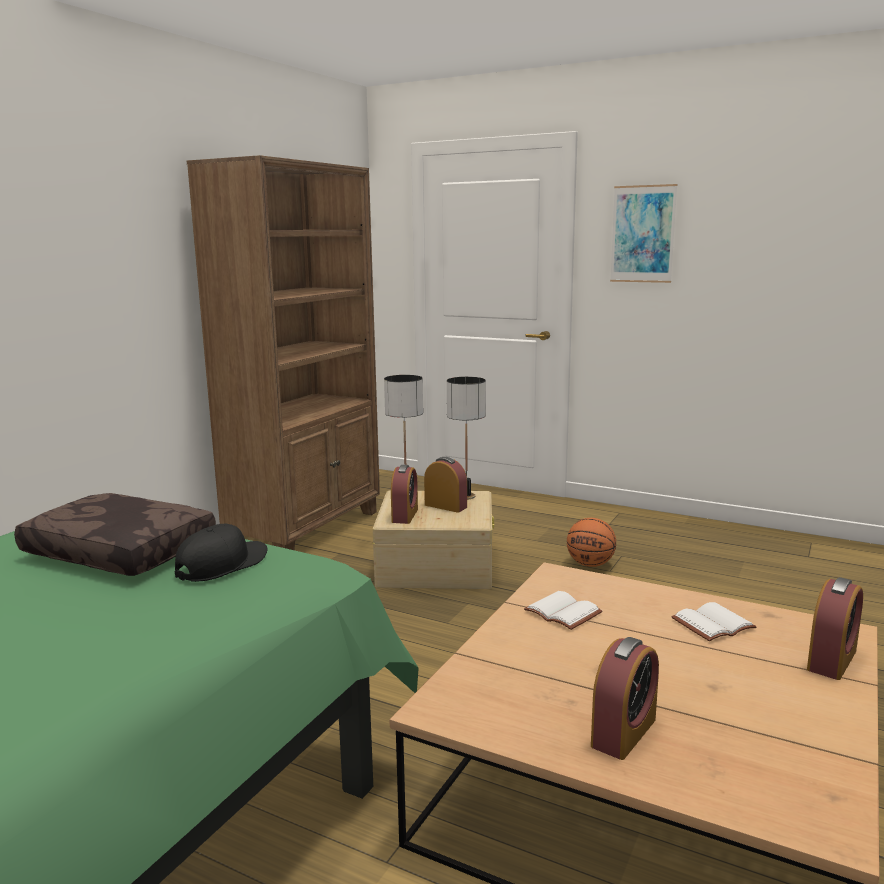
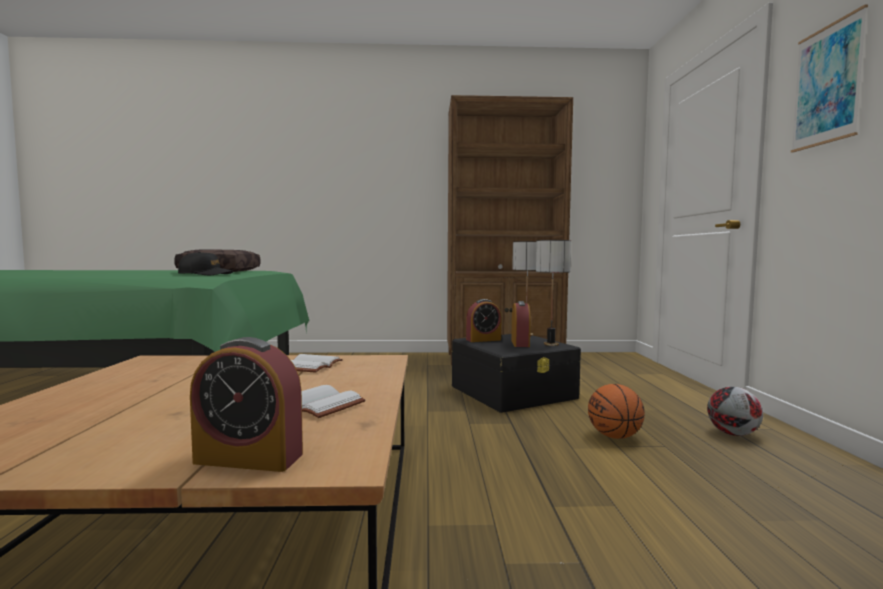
camera: 60 degrees right, 10 degrees down
beige storage box [373,490,494,589] -> black storage box [451,334,581,413]
alarm clock [591,637,659,760] -> none
none -> football [707,387,763,436]

